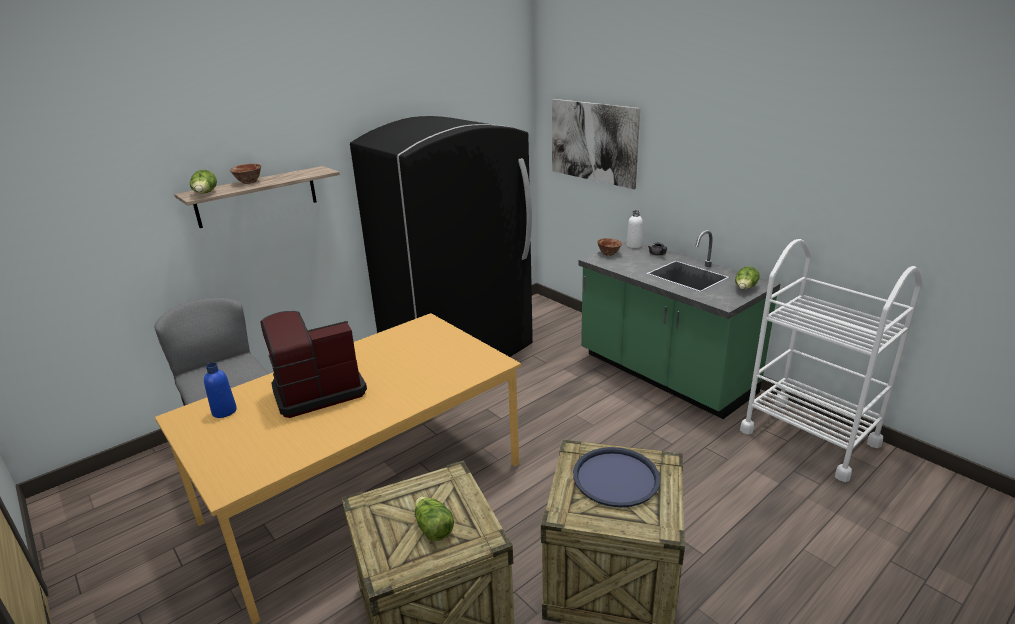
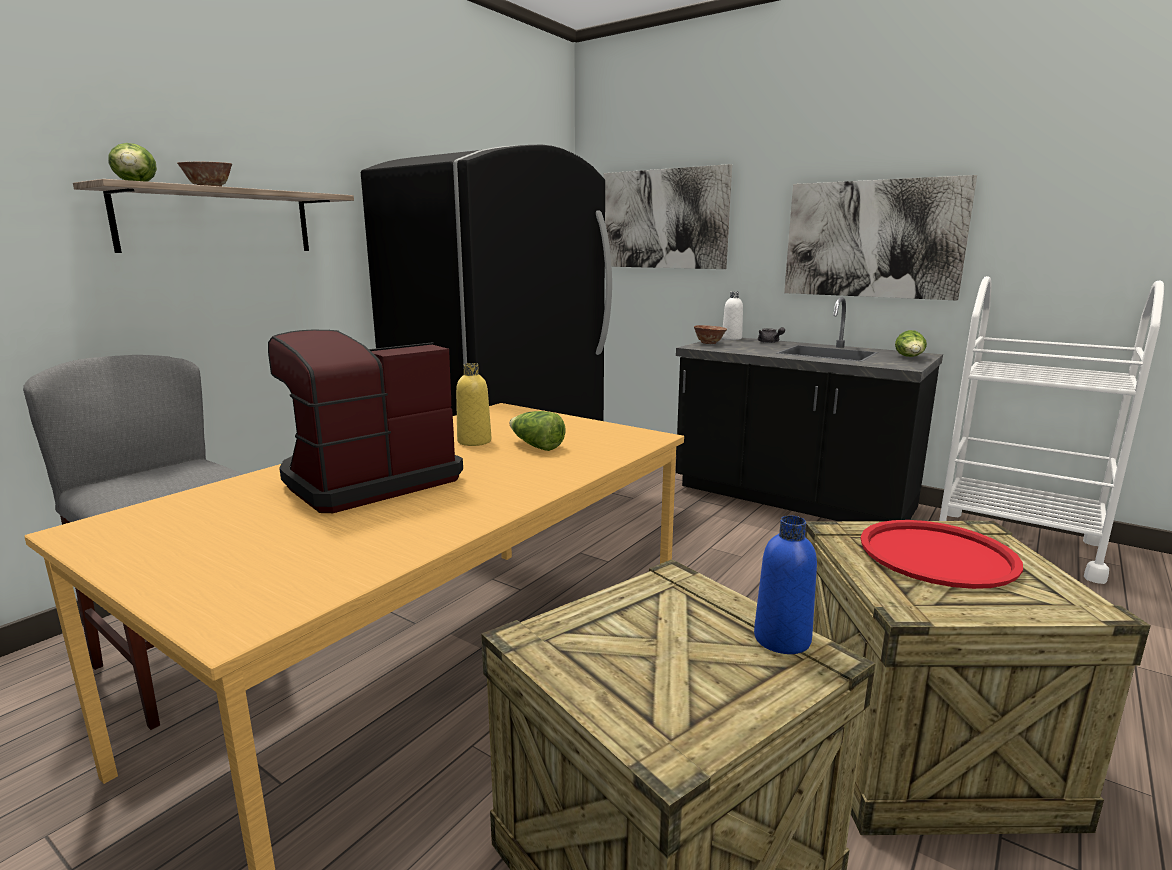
camera: 15 degrees left, 10 degrees down
blue bottle [204,363,237,418] -> blue bottle moved to [754,516,817,654]
lettuce [415,496,454,541] -> lettuce moved to [509,411,565,451]
blue tray [573,447,660,508] -> red tray [860,520,1023,589]
green counter [578,230,780,419] -> black counter [676,297,943,521]
none -> yellow bottle [456,363,491,446]
none -> picture [784,175,977,301]

